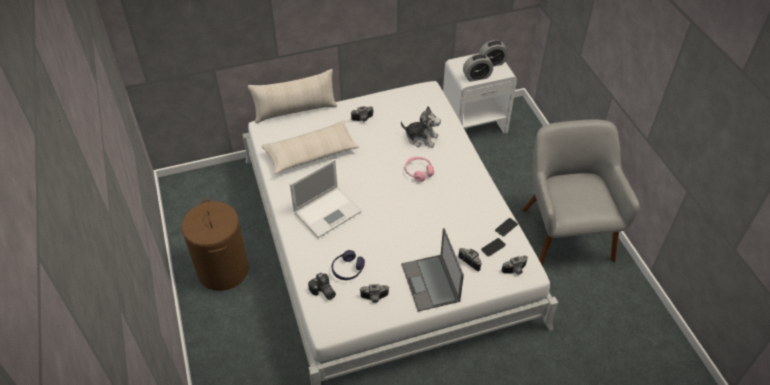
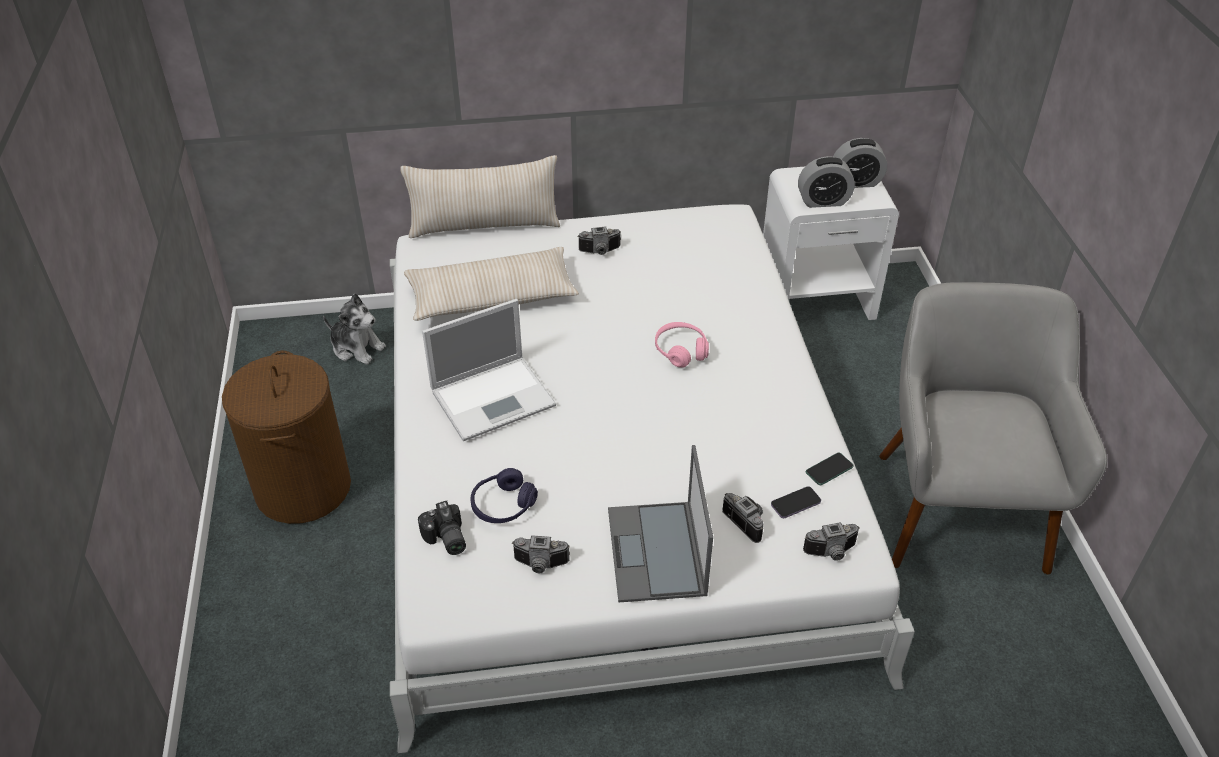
camera: 10 degrees right, 5 degrees down
plush toy [401,106,441,148] -> plush toy moved to [323,293,386,365]

